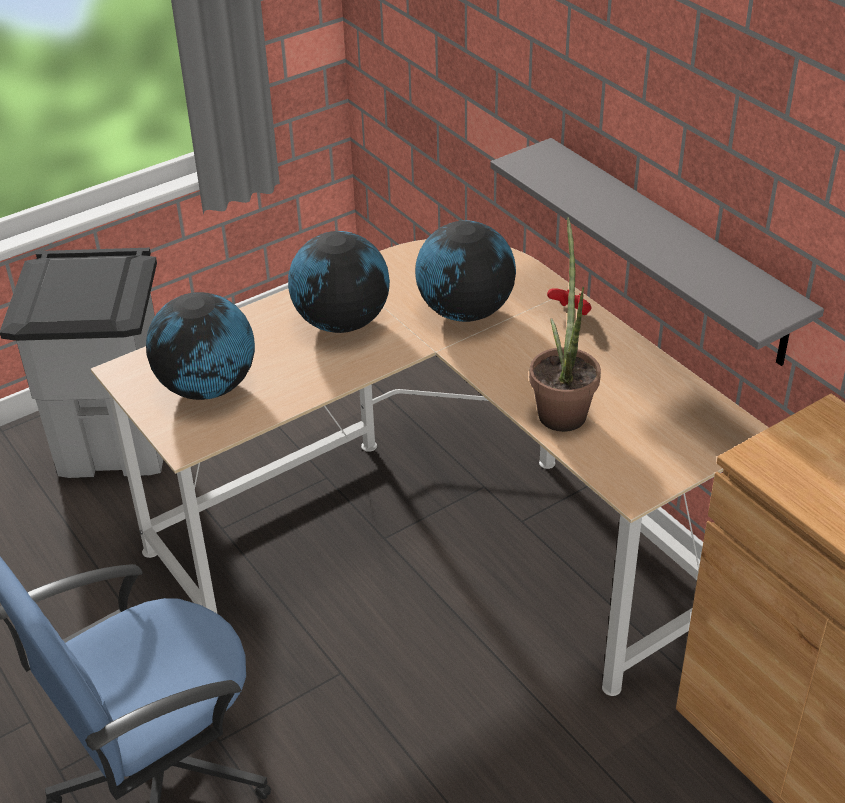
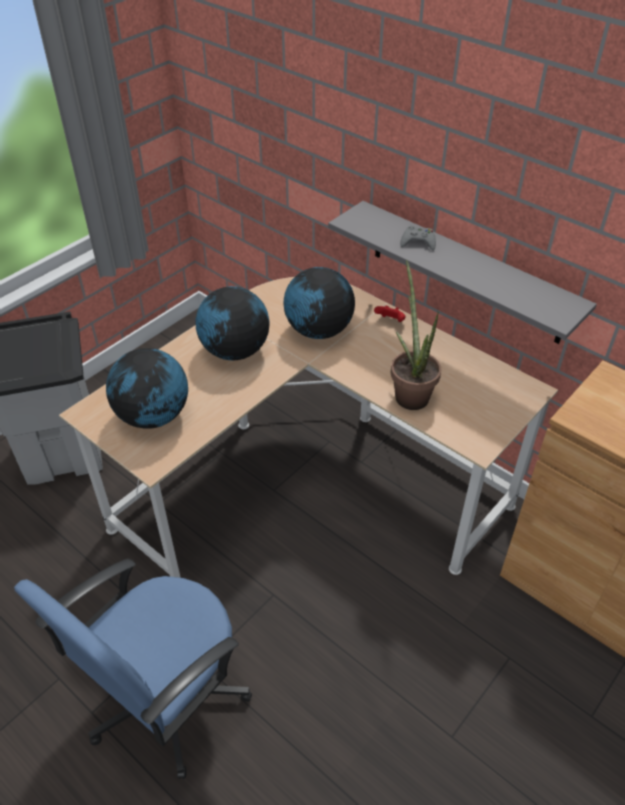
camera: 15 degrees left, 5 degrees up
none -> grey game controller [400,226,436,251]

